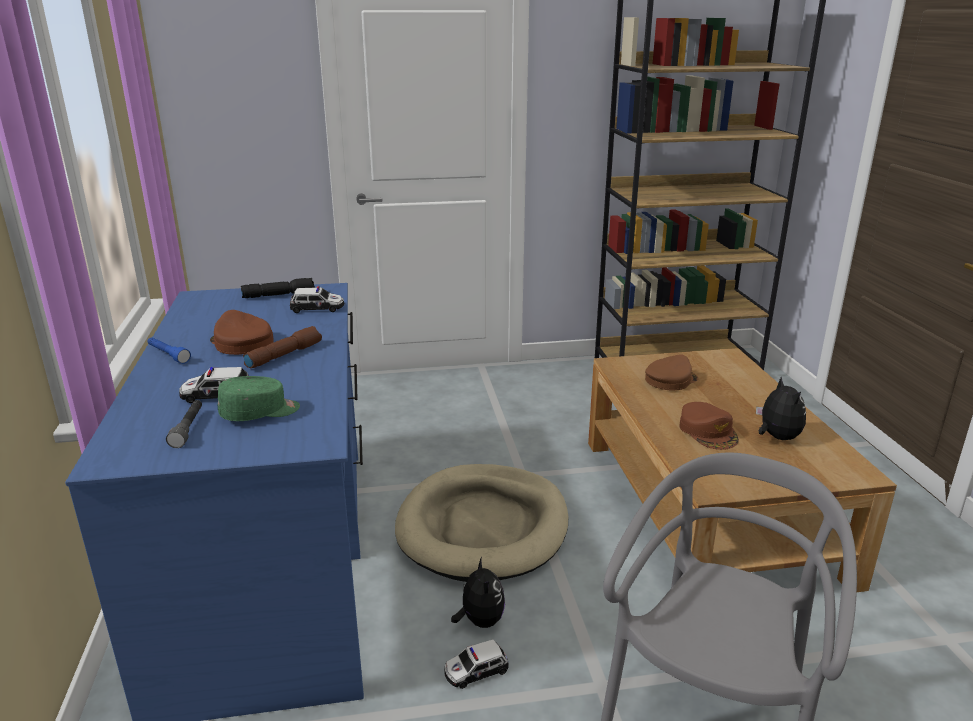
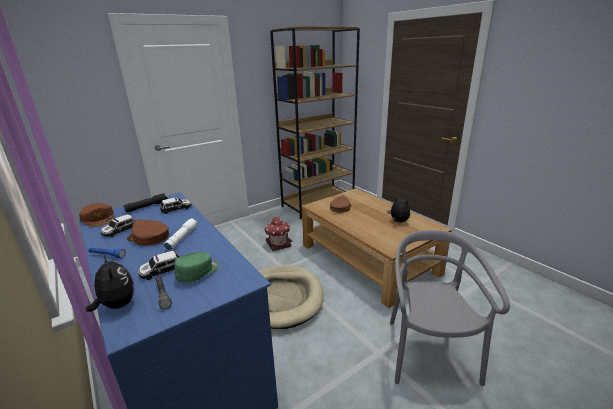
camera: 25 degrees left, 0 degrees up
brown flashlight [243,326,322,368] -> white flashlight [163,219,198,250]
toy car [444,639,508,689] -> toy car moved to [101,214,136,237]
plush toy [451,557,505,628] -> plush toy moved to [86,255,135,312]
brown cap [680,402,739,450] -> brown cap moved to [79,203,115,227]
none -> toy house [265,217,292,251]

